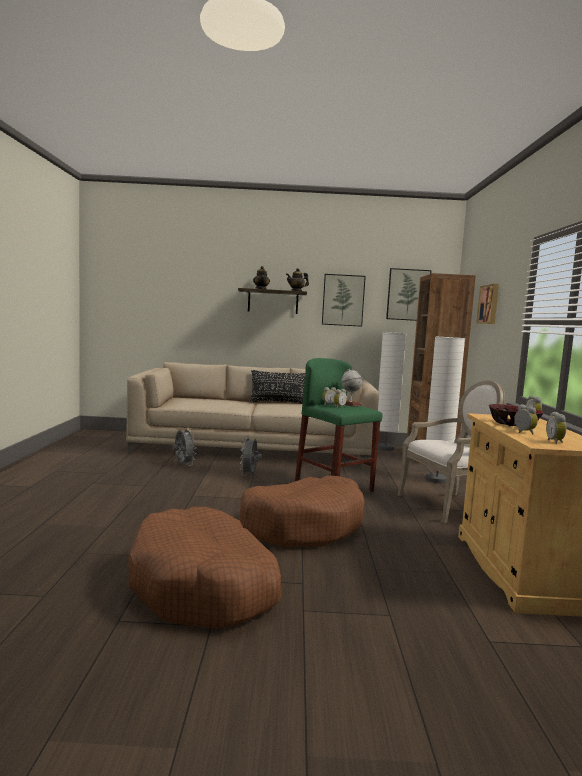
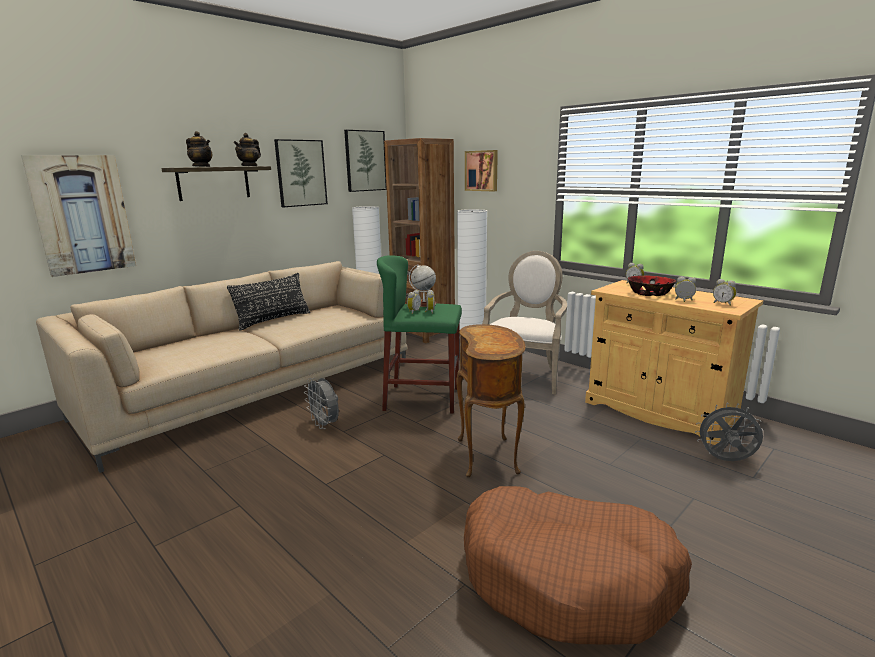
camera: 45 degrees left, 10 degrees up
grey fan [172,427,196,466] -> grey fan moved to [695,403,763,461]
brown dog bed [239,475,365,548] -> brown side table [456,324,525,477]
none -> picture [21,155,136,277]

